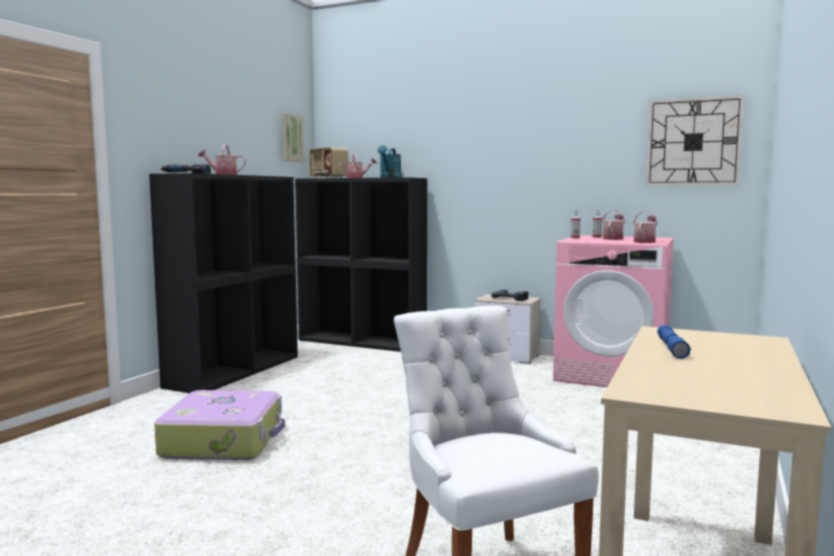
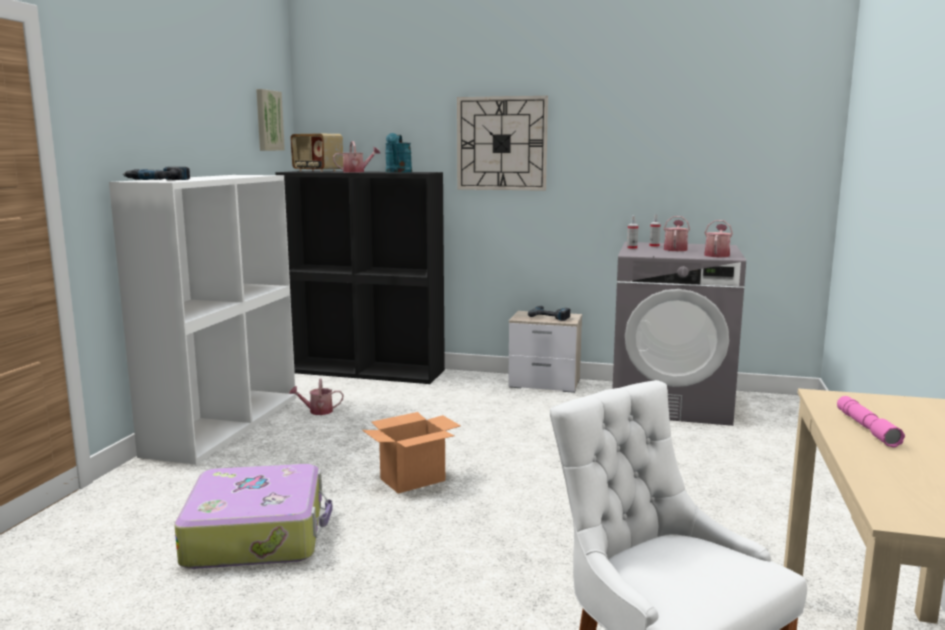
camera: 10 degrees left, 5 degrees up
black bookcase [149,173,298,393] -> white bookcase [109,175,296,464]
watering can [198,144,246,175] -> watering can moved to [289,378,343,415]
pink washing machine [553,235,674,387] -> grey washing machine [612,242,746,426]
wall clock [646,95,744,186] -> wall clock moved to [457,96,548,191]
blue flashlight [657,325,691,359] -> pink flashlight [837,396,905,448]
none -> cardboard box [362,412,461,494]

